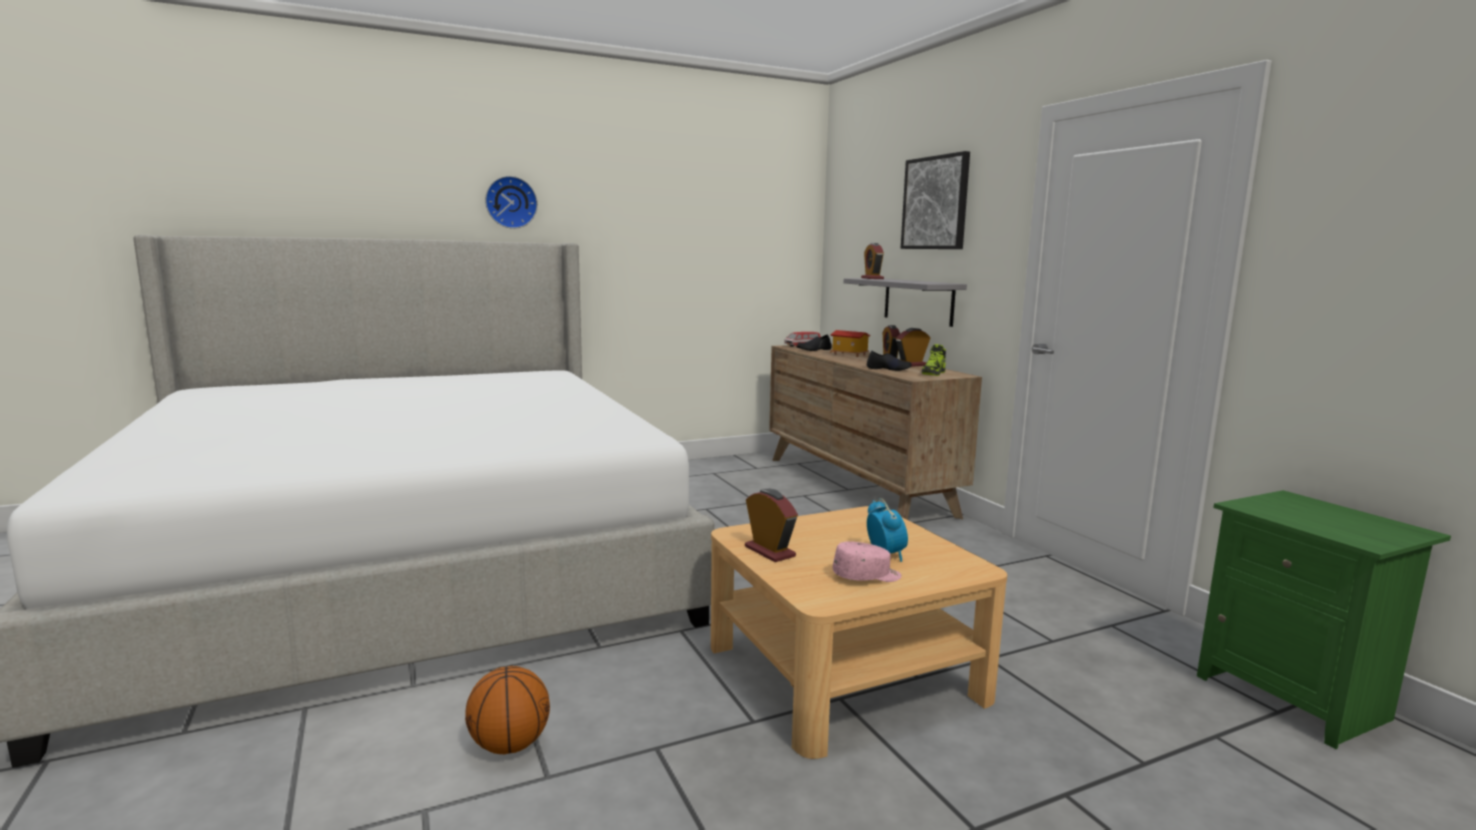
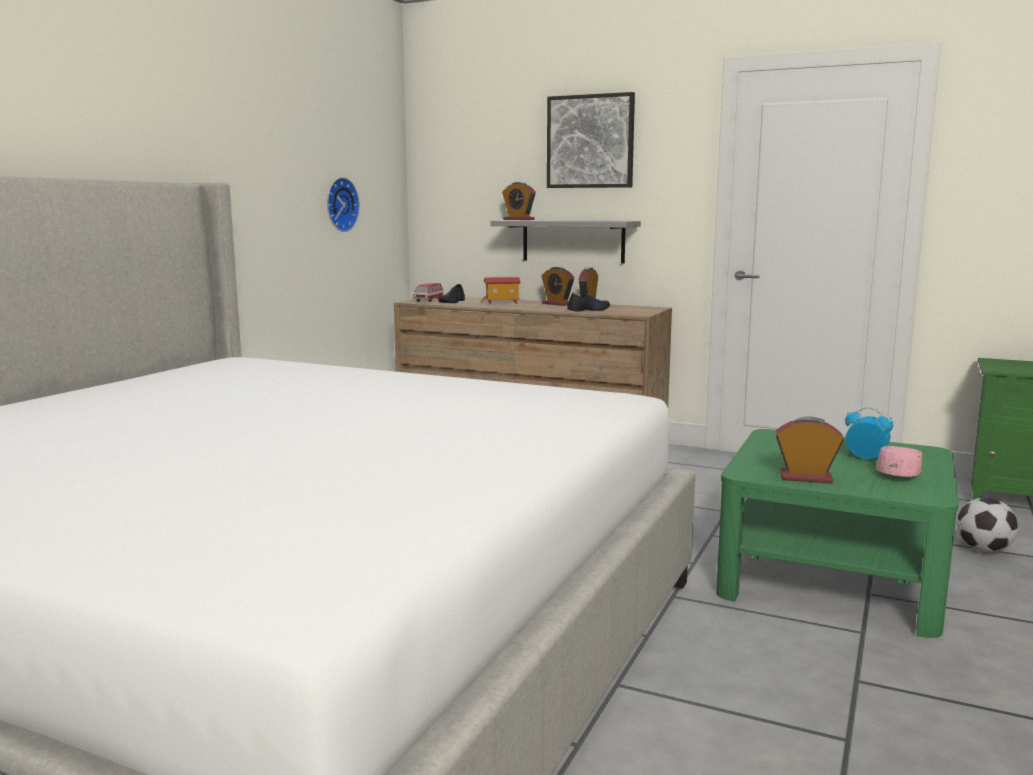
camera: 40 degrees left, 0 degrees up
basketball [465,666,550,754] -> none
wall clock [485,176,538,229] -> wall clock moved to [327,177,360,232]
beige coffee table [711,506,1007,759] -> green coffee table [716,429,959,638]
shoe [922,344,946,376] -> none
none -> football [957,498,1018,552]

